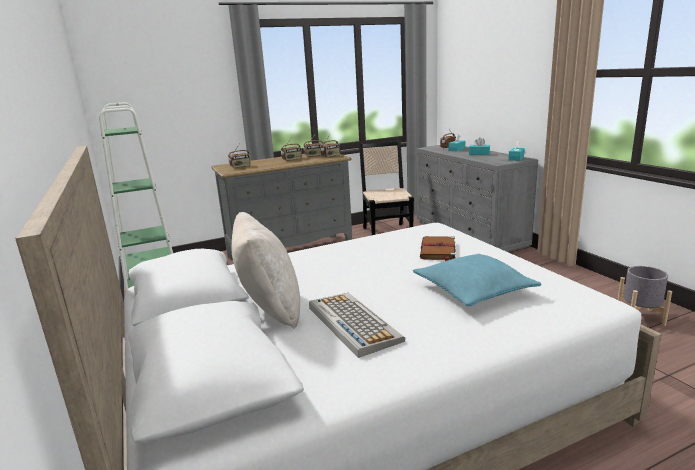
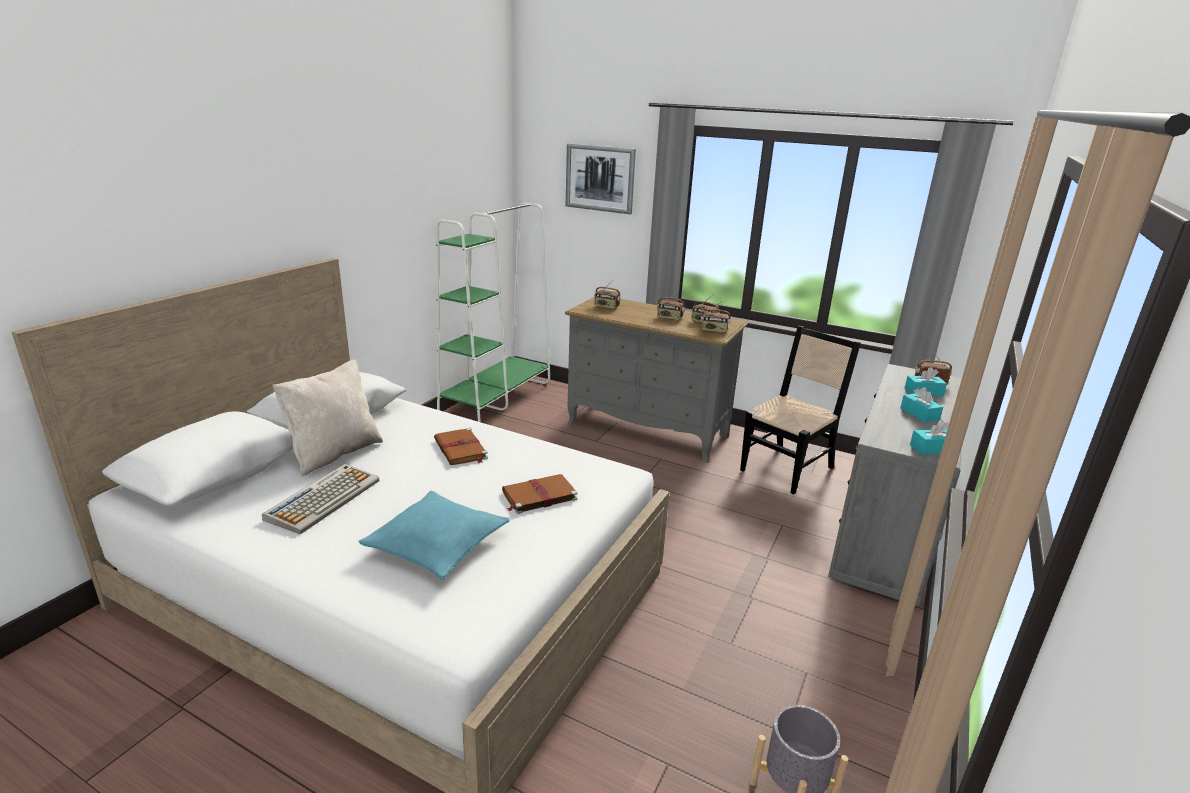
camera: 50 degrees right, 5 degrees up
none -> brown book [434,428,488,465]
none -> picture [566,144,636,214]

